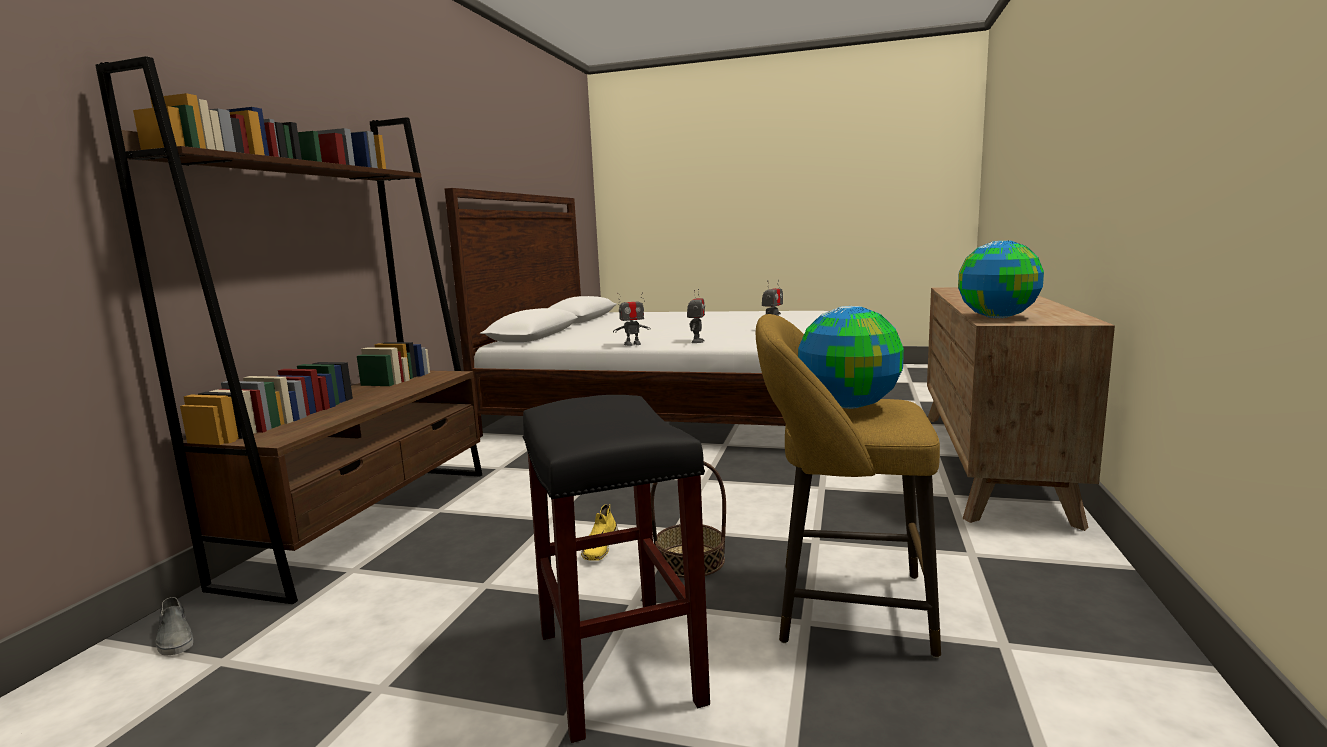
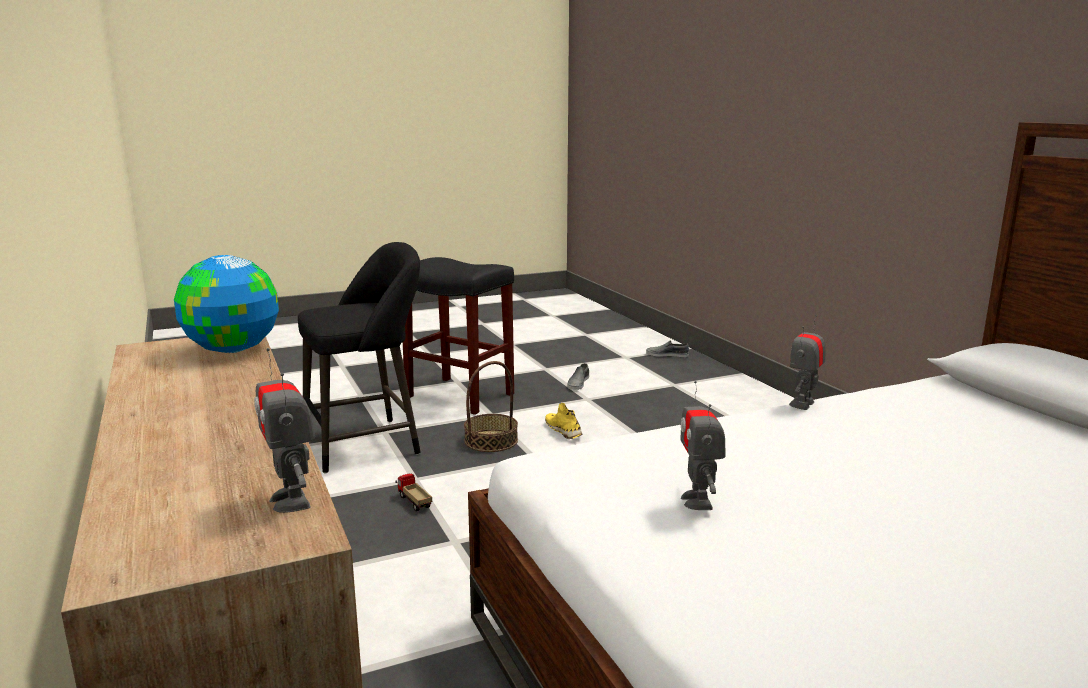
camera: 140 degrees right, 5 degrees up
brown bookcase [95,56,482,604] -> none
toy robot [687,289,705,343] -> toy robot moved to [254,348,315,513]
yellow stool [756,314,941,658] -> black stool [298,242,421,474]
globe [798,306,904,409] -> none
none -> toy truck [395,474,432,511]
none -> grey shoe [568,363,589,390]

